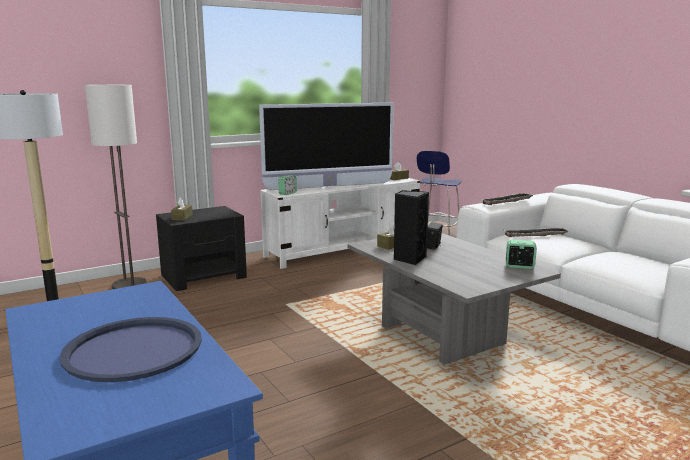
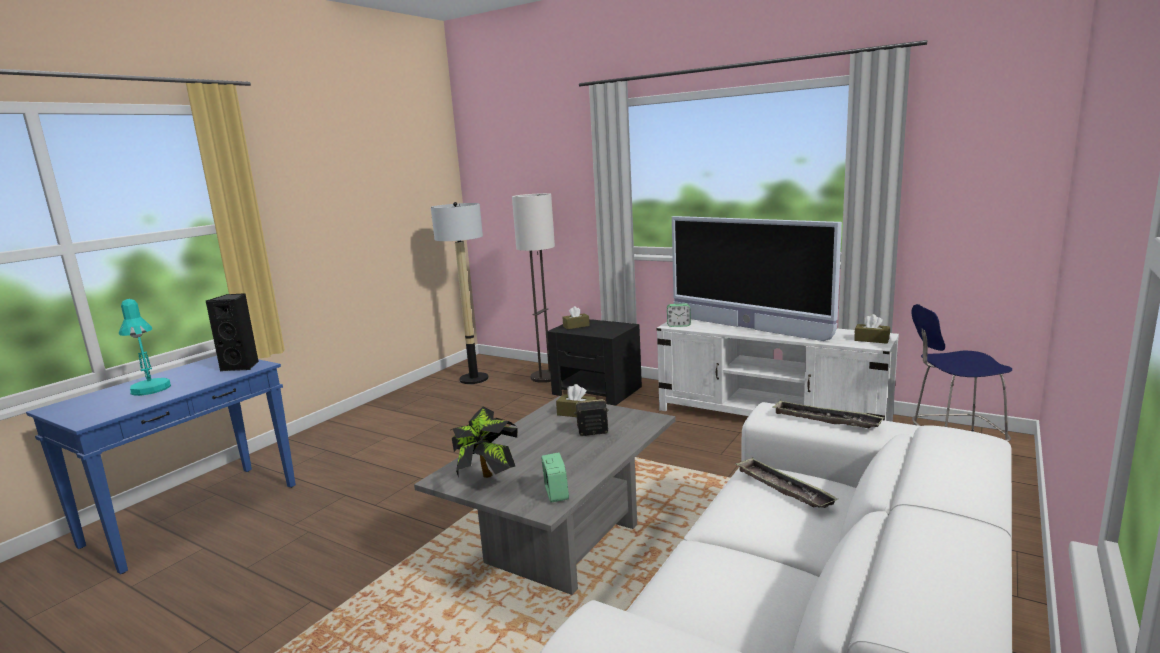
camera: 65 degrees right, 0 degrees up
blue tray [59,317,202,382] -> turquoise table lamp [119,299,171,396]
black speaker [394,190,429,265] -> black speaker moved to [206,293,259,372]
none -> potted plant [451,406,518,478]

